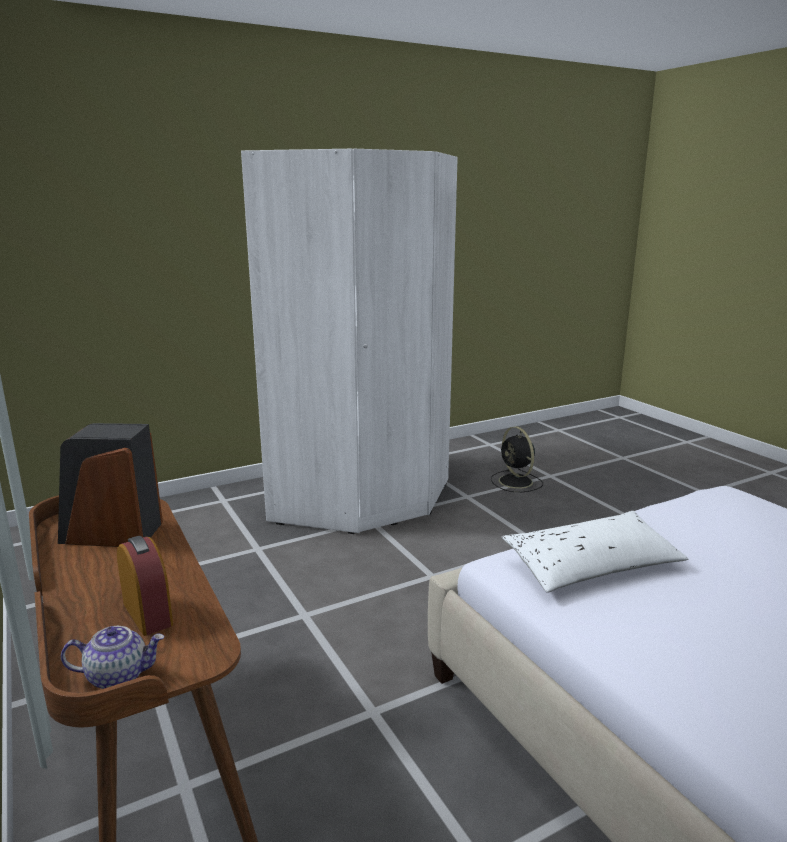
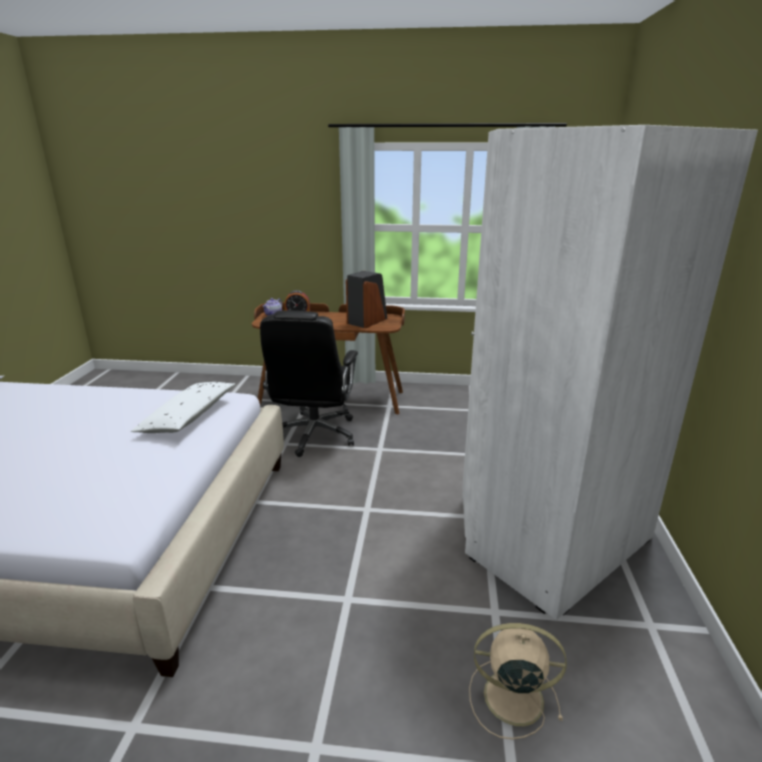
camera: 125 degrees right, 5 degrees up
black fan [491,426,543,492] -> beige fan [469,623,567,740]
none -> black office chair [260,311,358,457]

